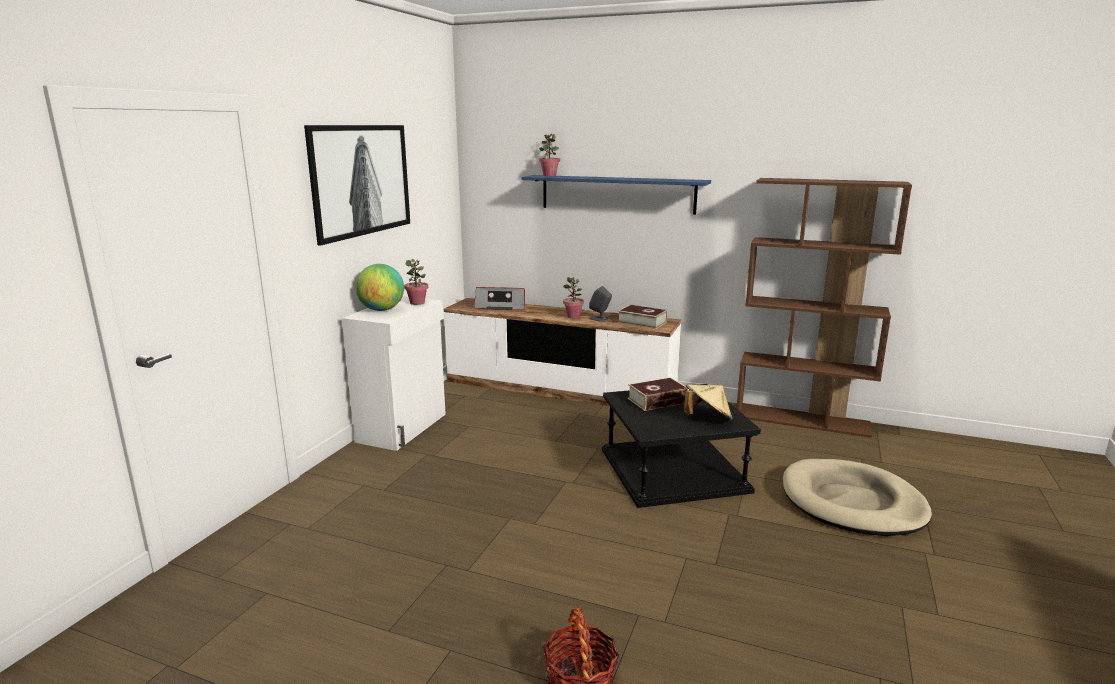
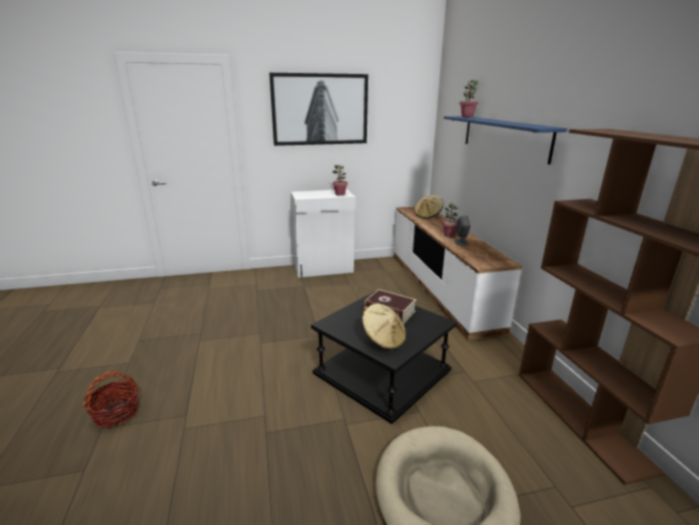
camera: 55 degrees right, 5 degrees up
globe [355,264,404,311] -> none
radio [474,287,525,310] -> beige hat [414,195,444,219]
book [617,305,667,330] -> none

